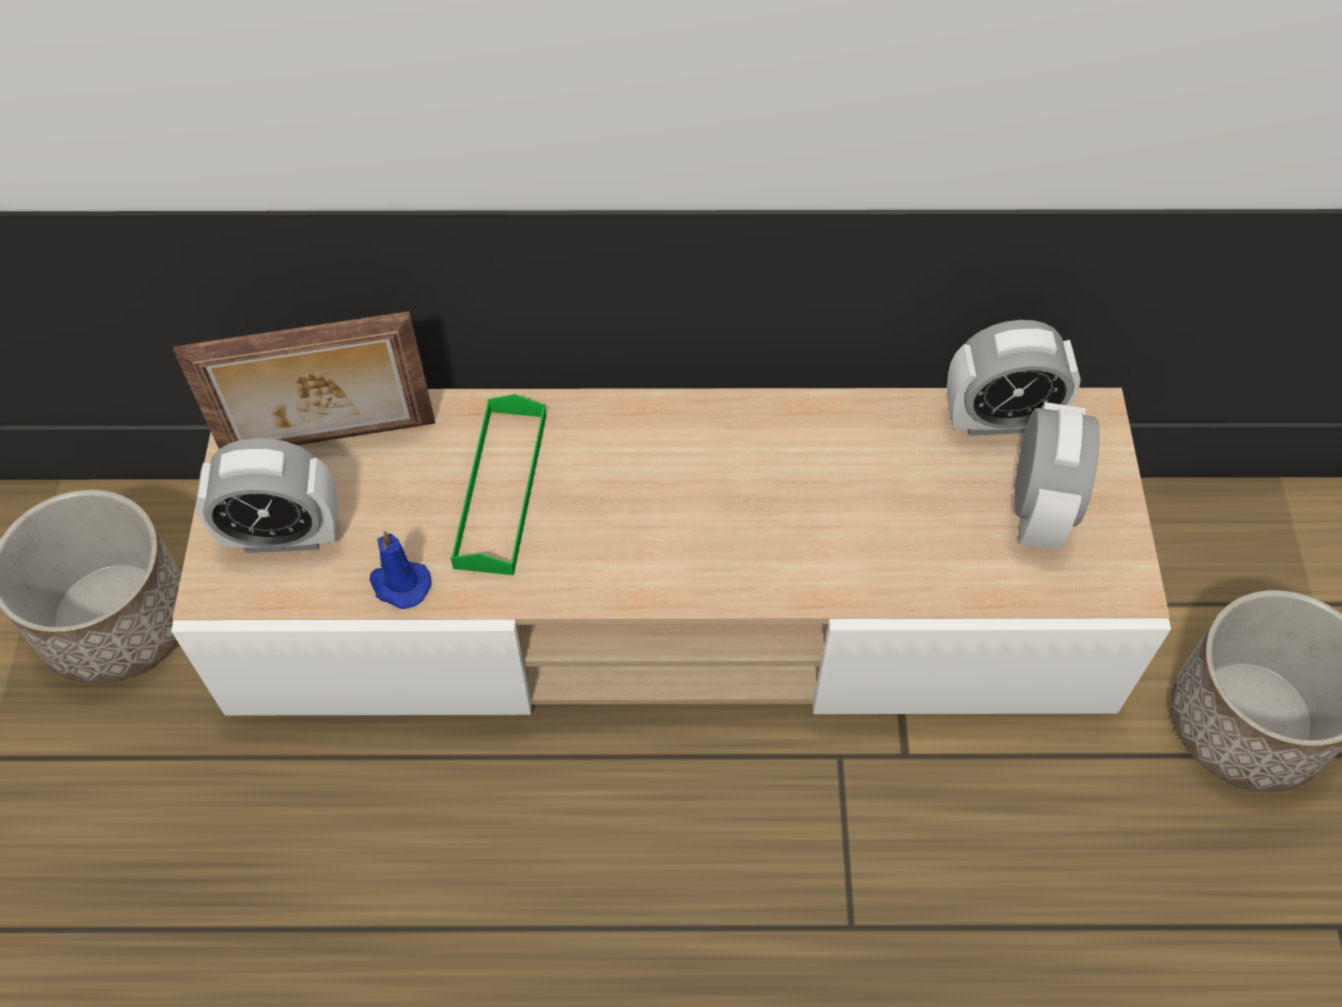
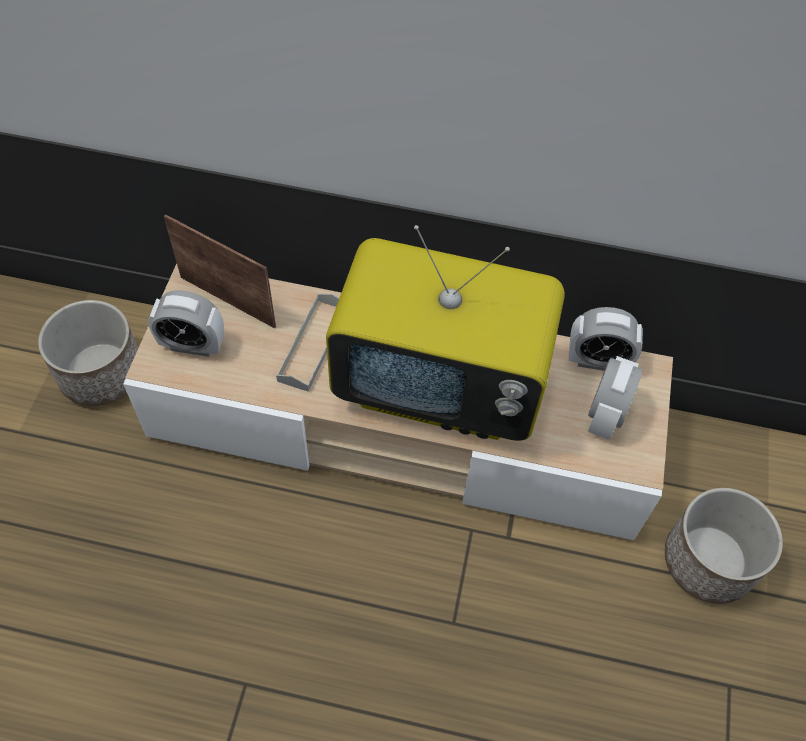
camera: 10 degrees right, 0 degrees up
picture frame [173,311,435,449] -> picture frame turned 150 degrees counterclockwise [164,214,276,328]
blue candle [370,531,432,609] -> none
green tray [451,394,546,575] -> grey tray [276,294,339,392]
none -> television [326,225,565,441]

